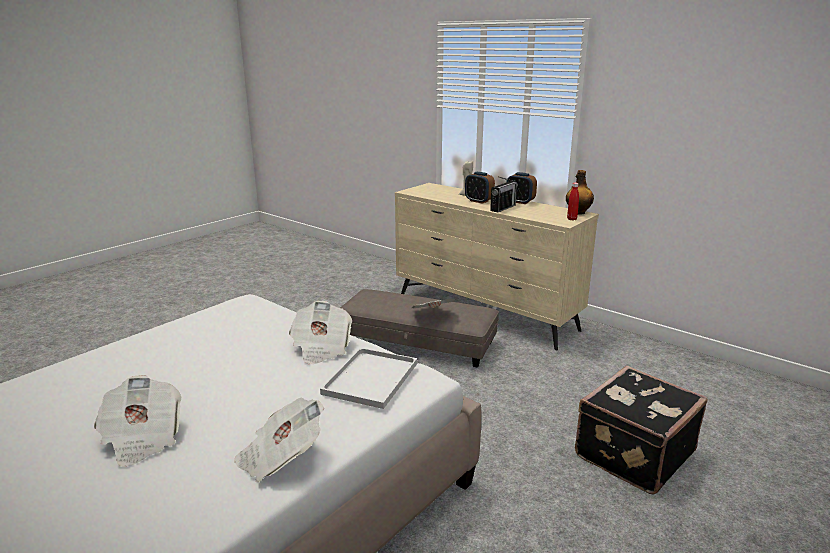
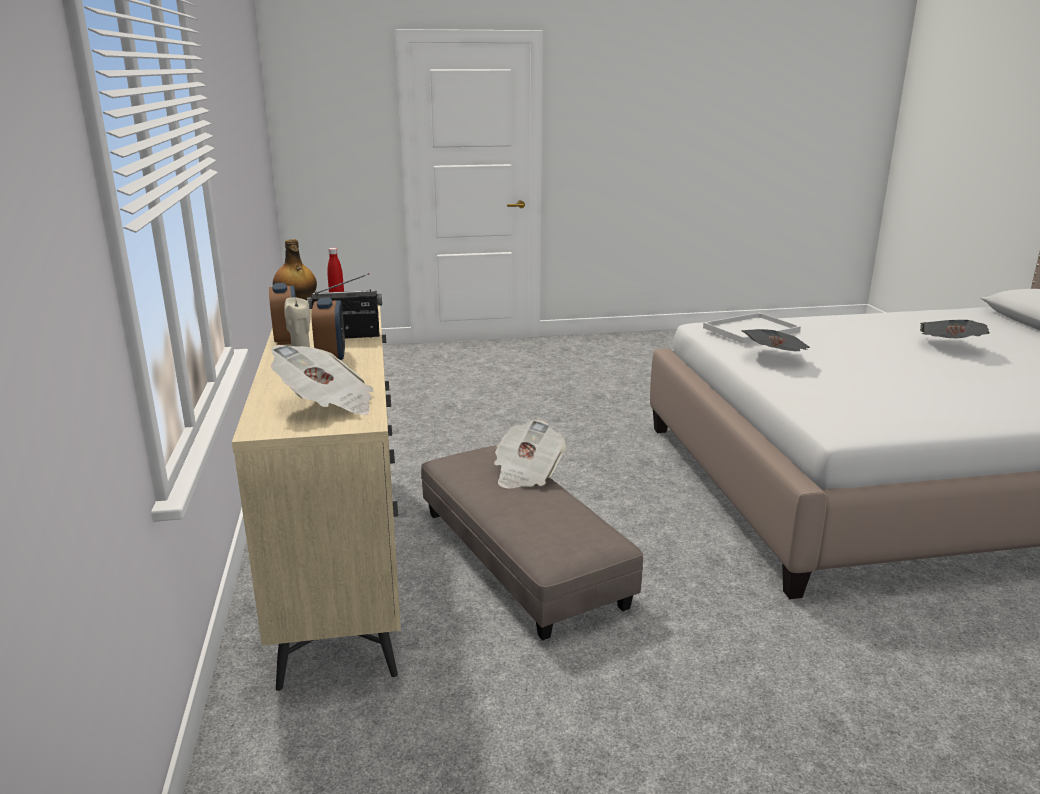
camera: 140 degrees left, 0 degrees up
newspaper [234,397,324,482] -> newspaper moved to [271,345,373,415]
black suitcase [575,366,708,495] -> none

